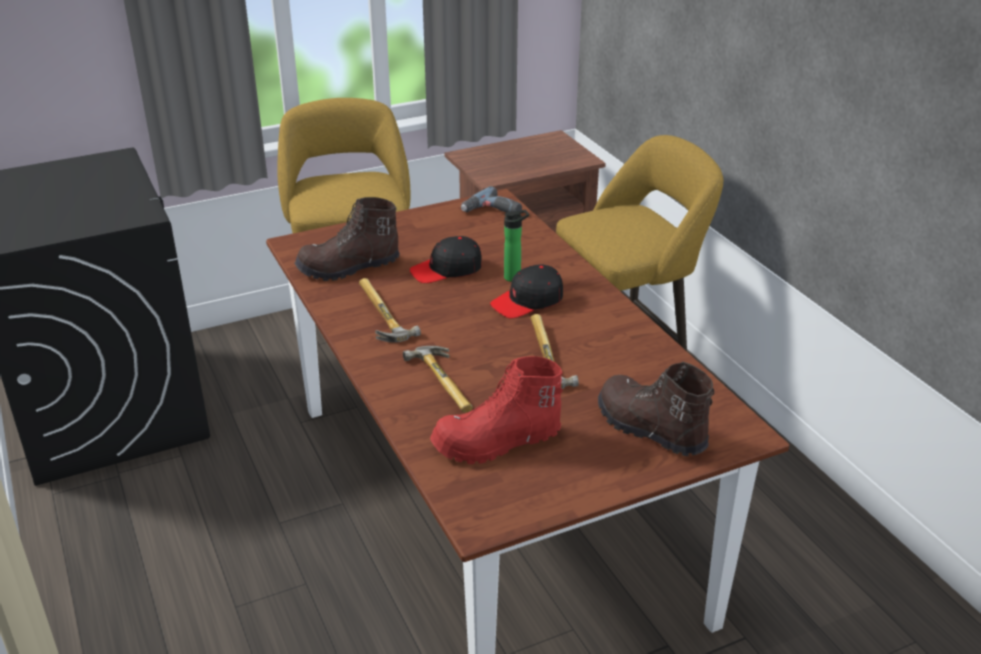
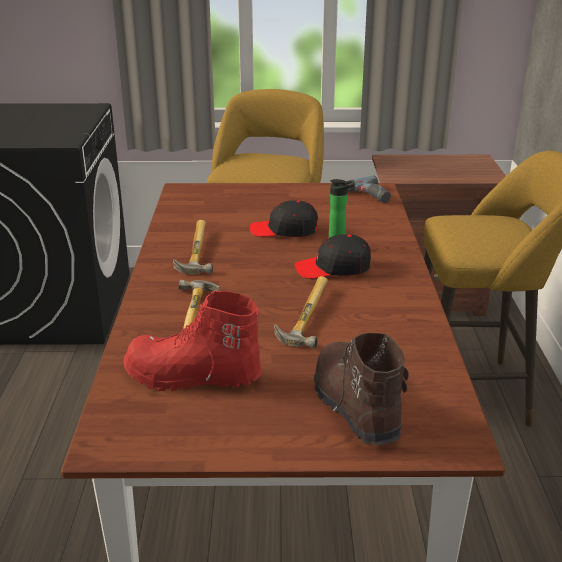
camera: 25 degrees right, 5 degrees down
brown boot [295,197,400,281] -> none

